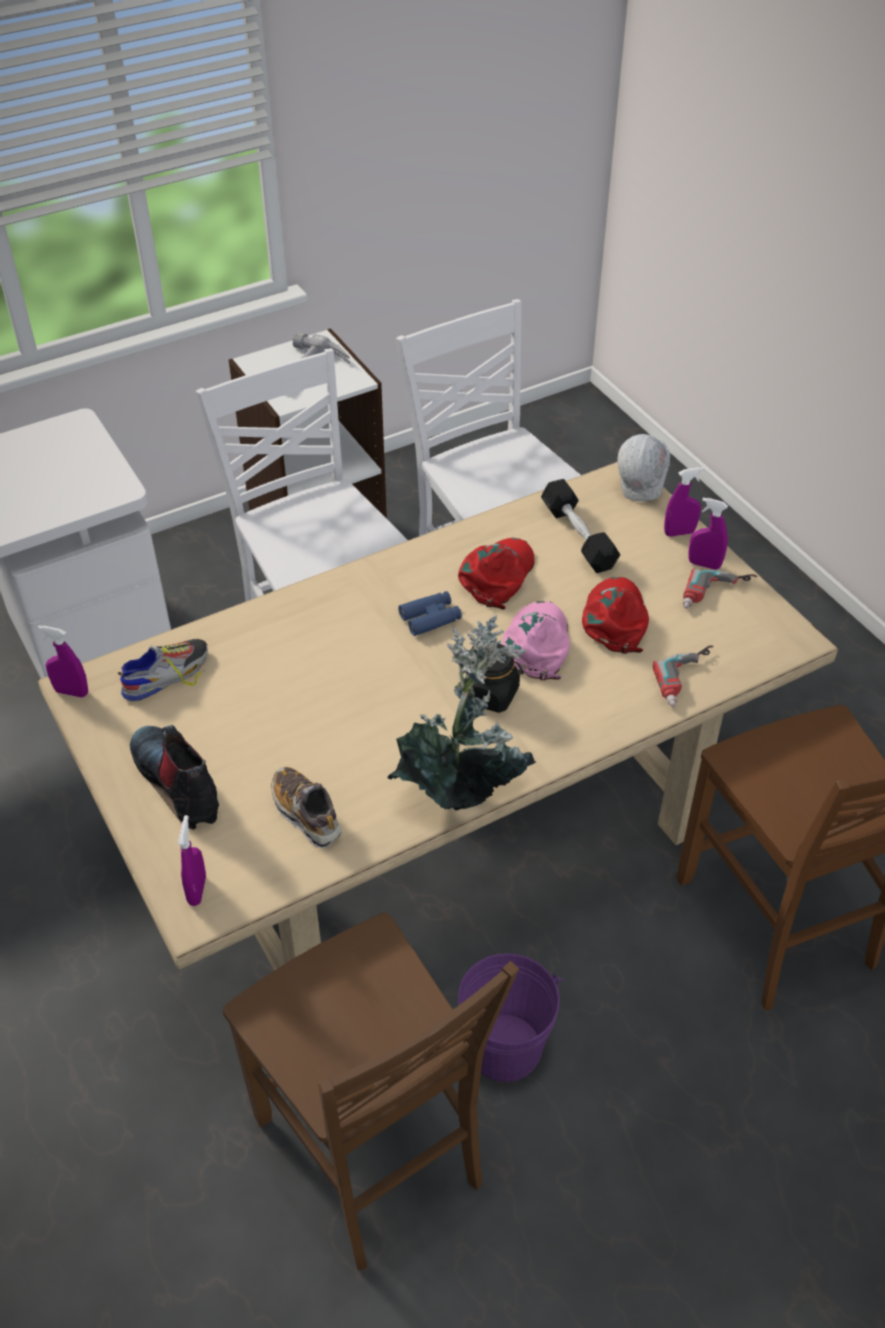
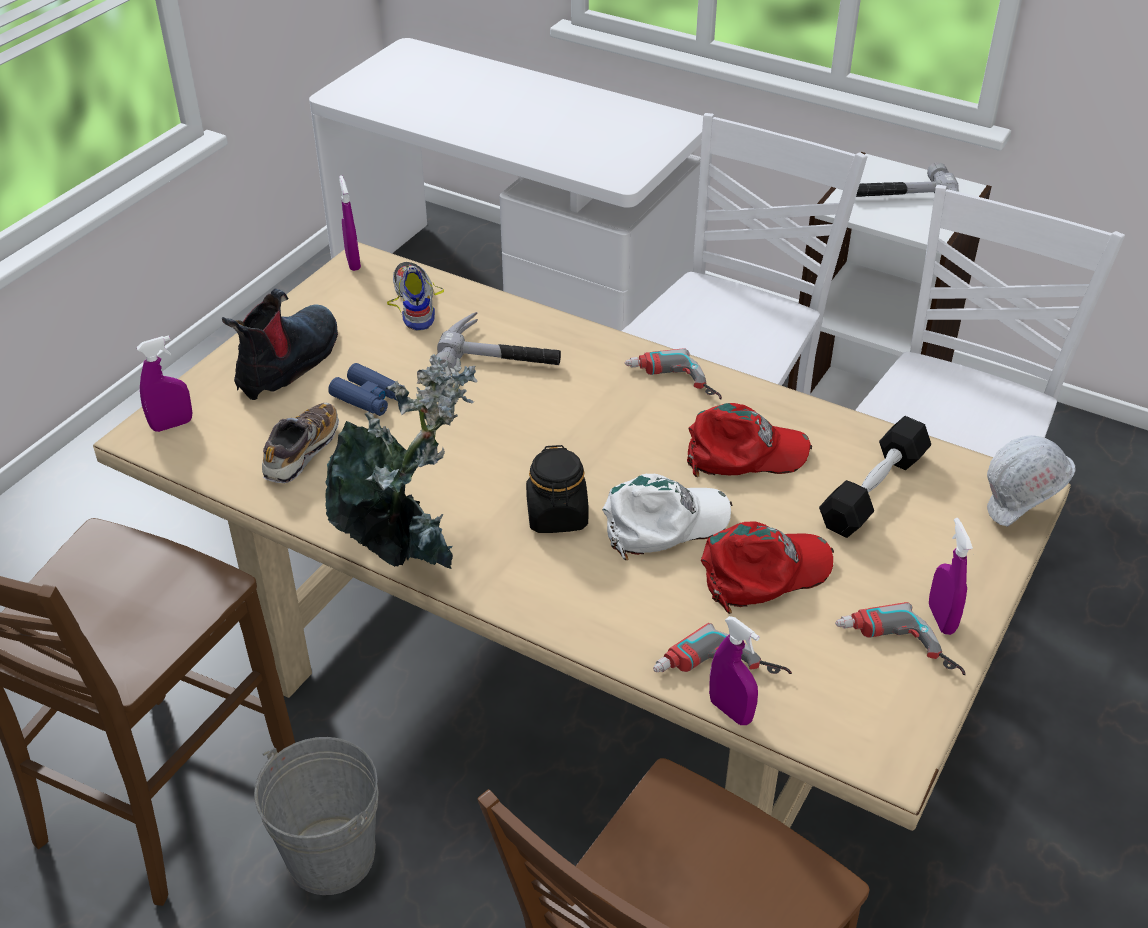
camera: 60 degrees right, 5 degrees down
shoe [118,639,208,701] -> shoe turned 120 degrees counterclockwise [387,262,444,331]
blue binoculars [398,591,462,636] -> blue binoculars moved to [328,363,406,416]
purple bucket [458,953,564,1082] -> grey bucket [254,737,379,895]
pink cap [502,601,570,680] -> white cap [602,474,733,560]
purple spray bottle [664,467,704,537] -> purple spray bottle moved to [709,616,760,725]
none -> hammer [436,312,561,375]
none -> power drill [625,348,722,399]

